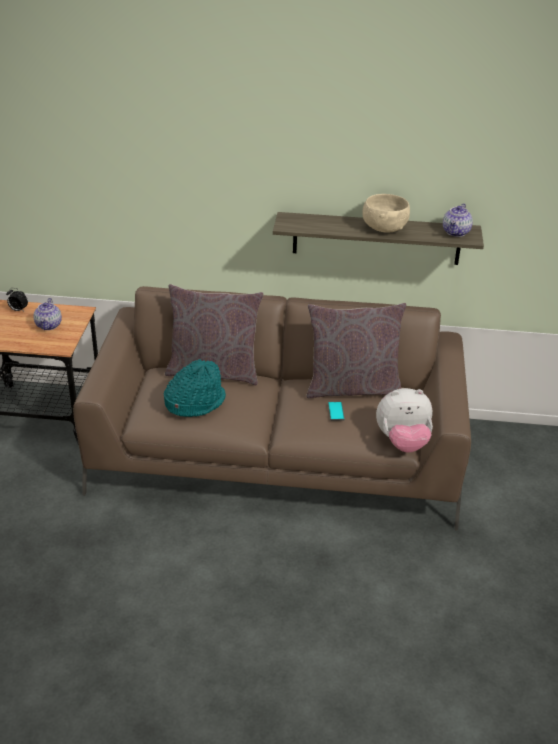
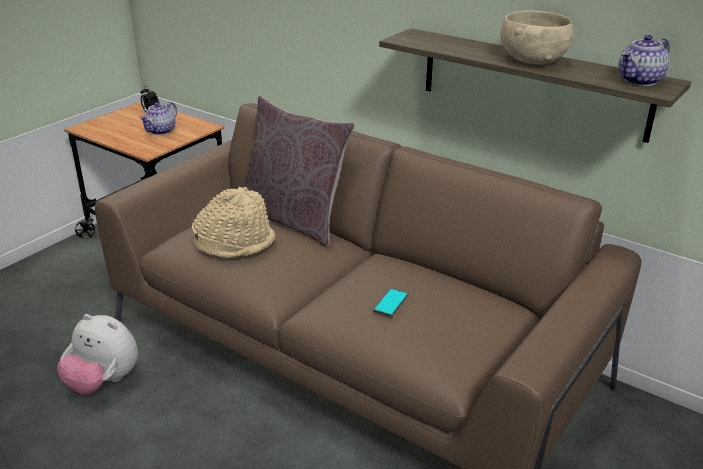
camera: 30 degrees right, 5 degrees down
turquoise hat [164,359,226,417] -> beige hat [192,187,275,258]
grey pillow [306,303,406,398] -> none
plush toy [376,388,433,453] -> plush toy moved to [57,314,138,395]

